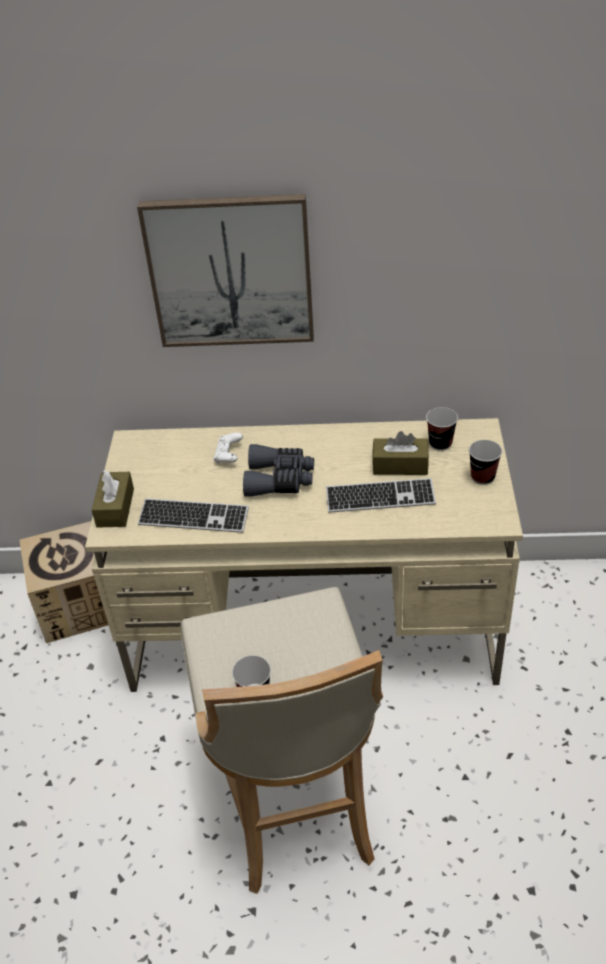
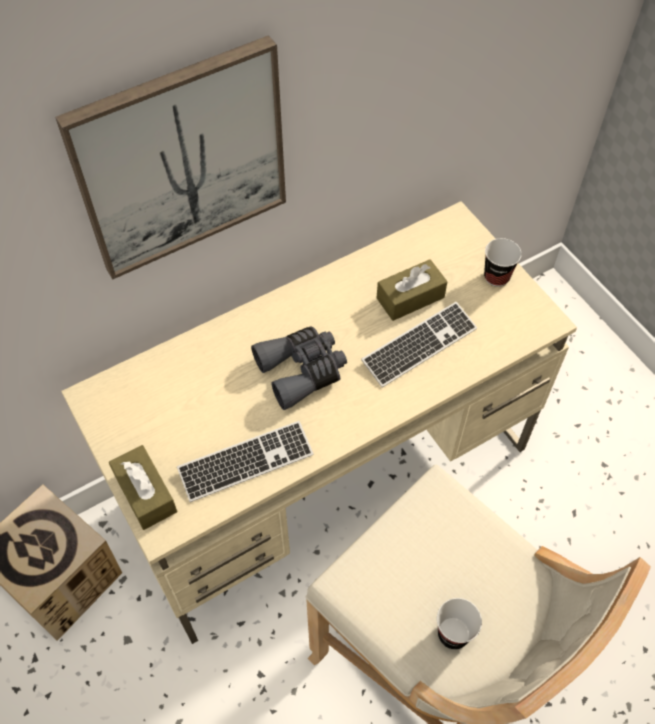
camera: 35 degrees left, 15 degrees up
white game controller [214,433,243,464] -> none
cup [426,407,458,451] -> none

